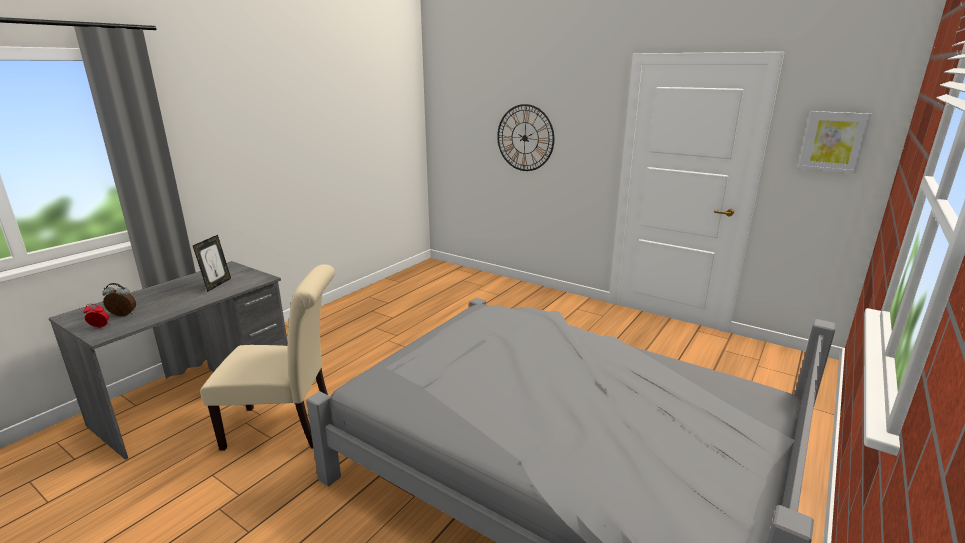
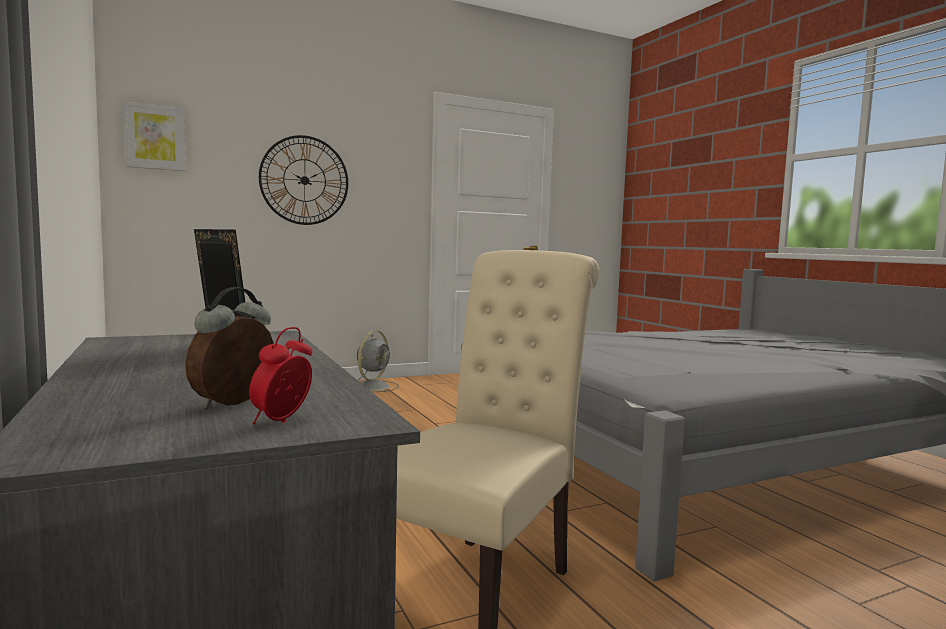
camera: 60 degrees left, 15 degrees down
picture [799,111,871,173] -> picture moved to [123,102,186,171]
none -> grey fan [357,331,399,392]

